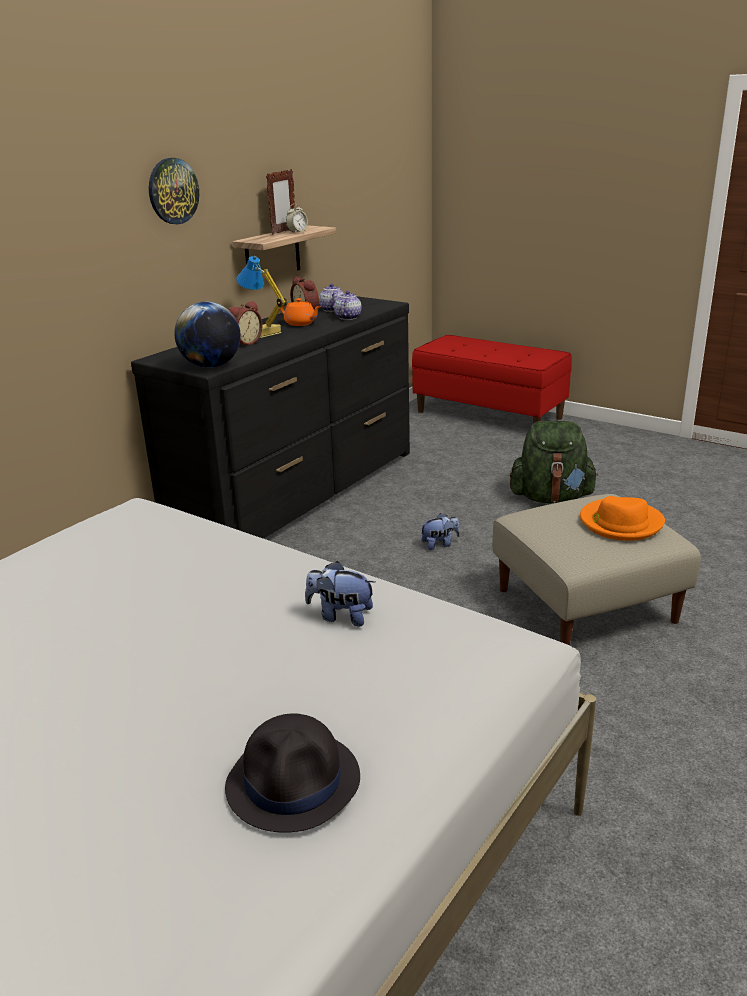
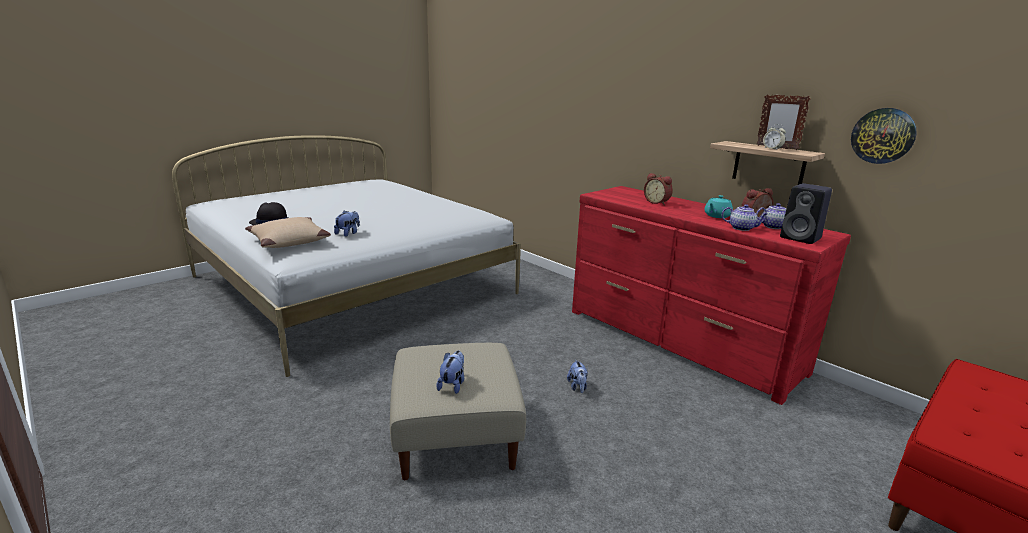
camera: 100 degrees right, 5 degrees down
black dresser [131,296,410,539] -> red dresser [572,186,851,405]
wall clock [149,158,199,224] -> wall clock moved to [851,108,917,164]
globe [174,302,241,368] -> none
table lamp [236,256,287,338] -> none
orange teapot [280,298,321,326] -> turquoise teapot [704,195,733,218]
green backpack [510,421,598,503] -> none
orange hat [580,496,665,541] -> plush toy [437,351,464,394]
none -> beige pillow [245,217,331,248]
none -> black speaker [780,183,832,244]

